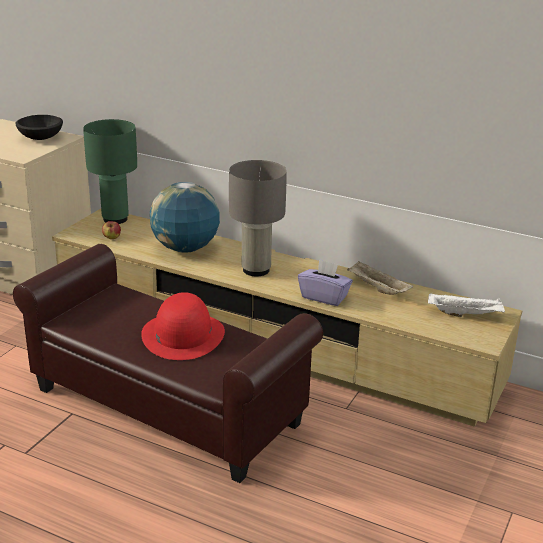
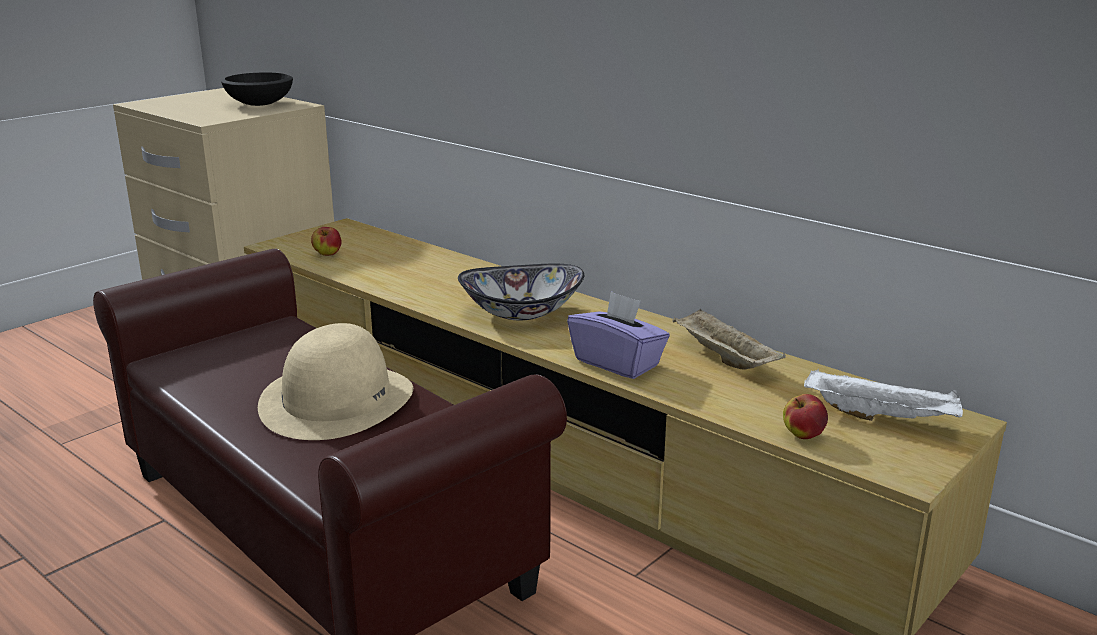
camera: 15 degrees right, 5 degrees down
green table lamp [83,119,137,224] -> none
red hat [141,292,225,360] -> beige hat [258,323,413,440]
globe [150,182,220,253] -> none
grey table lamp [229,160,287,276] -> bowl [458,264,584,320]
none -> apple [783,394,828,439]

